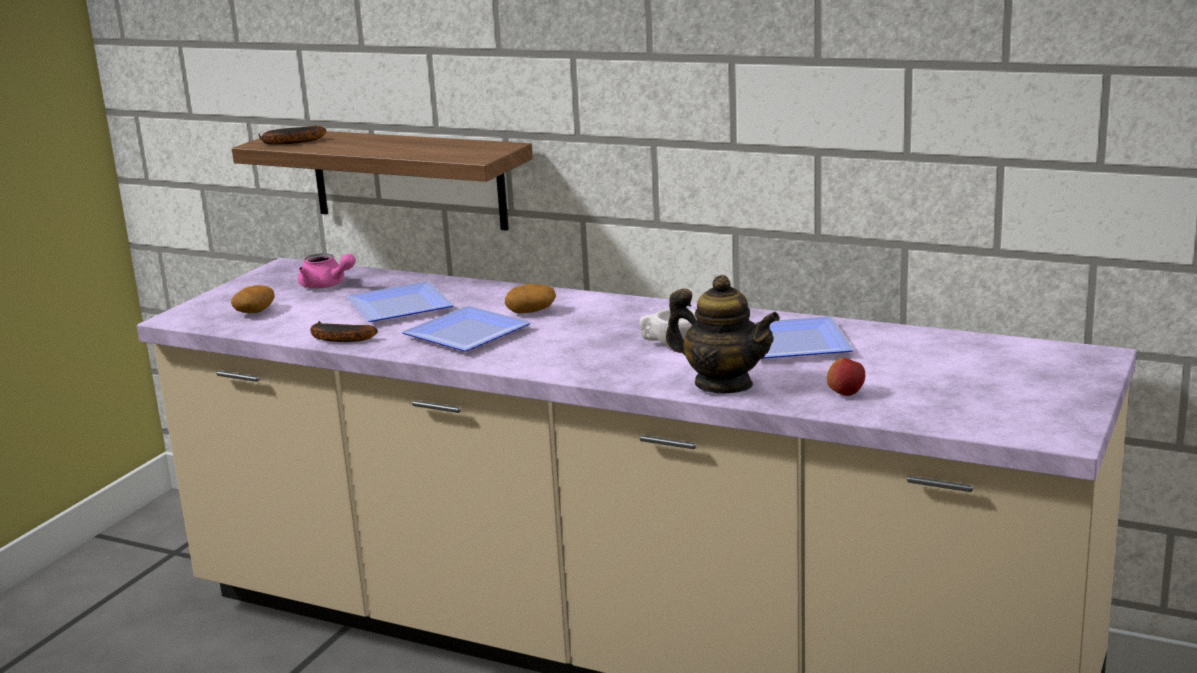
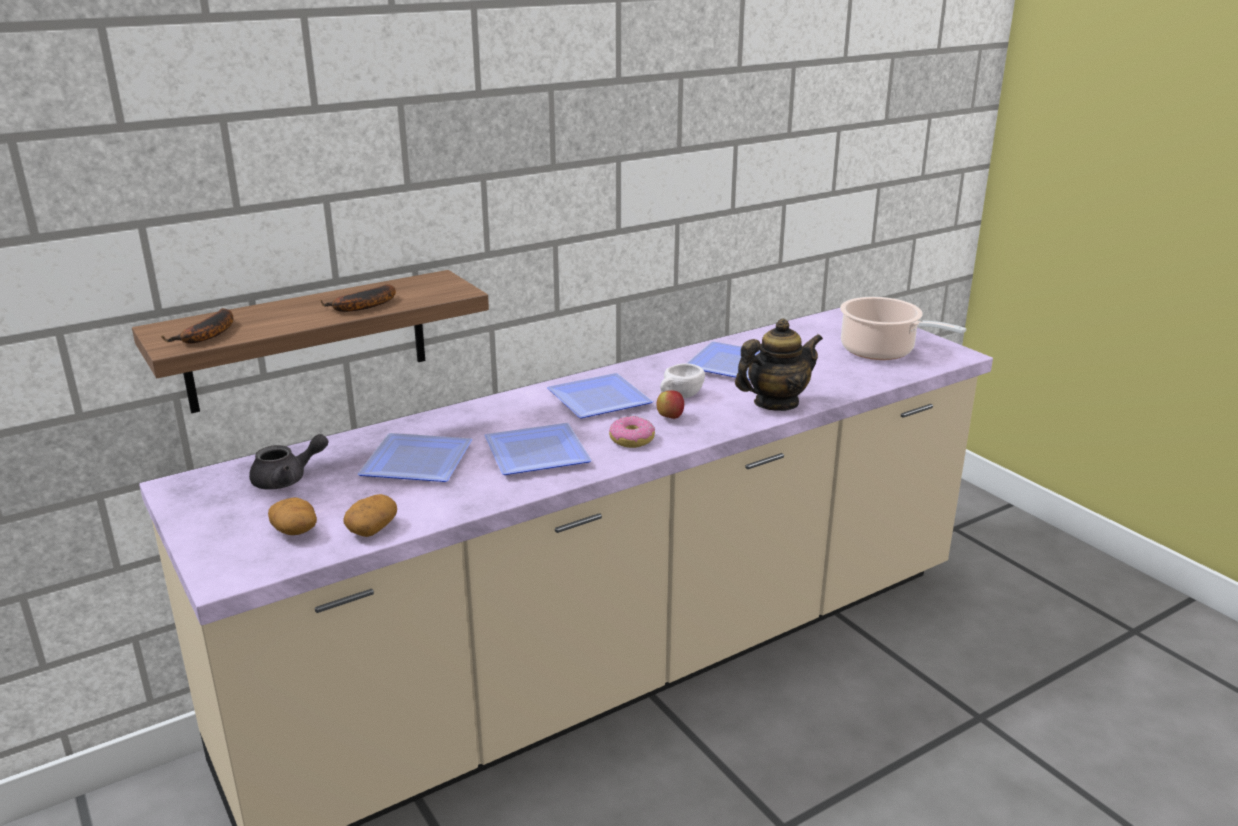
camera: 60 degrees left, 5 degrees up
pink teapot [298,253,356,289] -> grey teapot [249,434,328,490]
banana [310,321,378,342] -> banana moved to [321,284,396,312]
potato [505,284,556,314] -> potato moved to [343,494,397,537]
apple [827,358,865,396] -> apple moved to [656,390,684,419]
none -> plate [547,373,653,418]
none -> donut [609,416,655,448]
none -> cooking pot [840,297,966,360]

